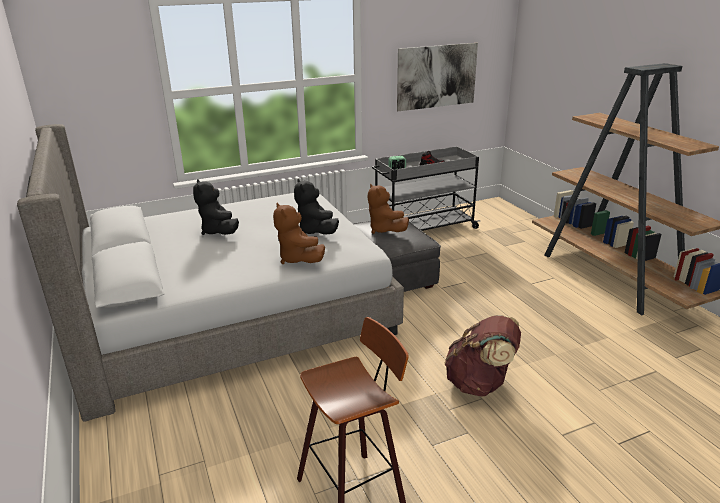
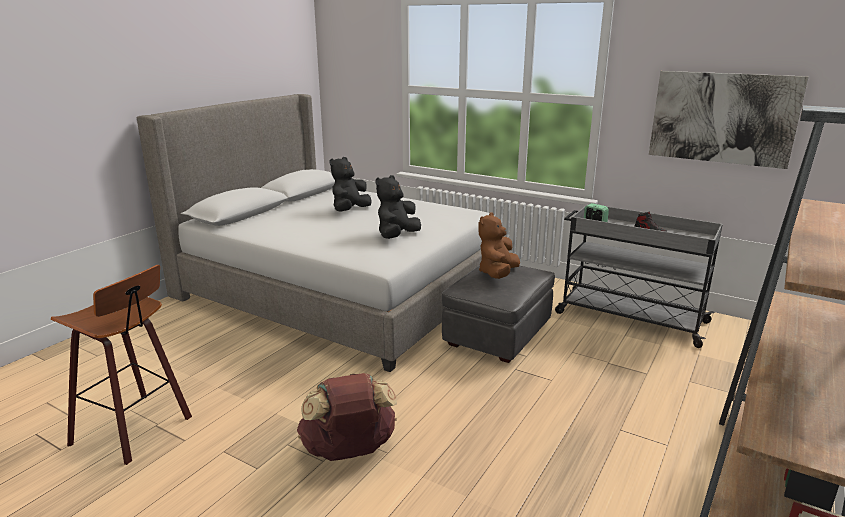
camera: 55 degrees right, 5 degrees down
brown plush toy [273,202,325,264] -> none

